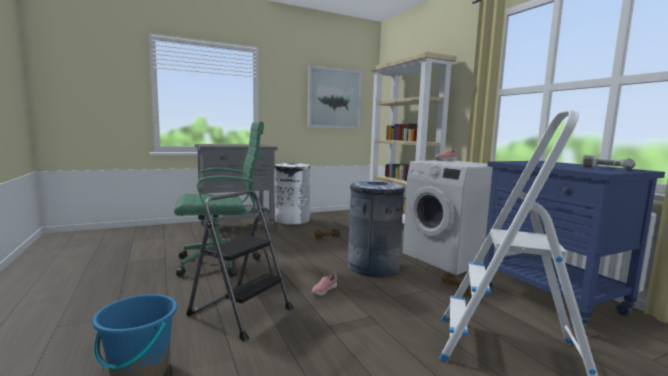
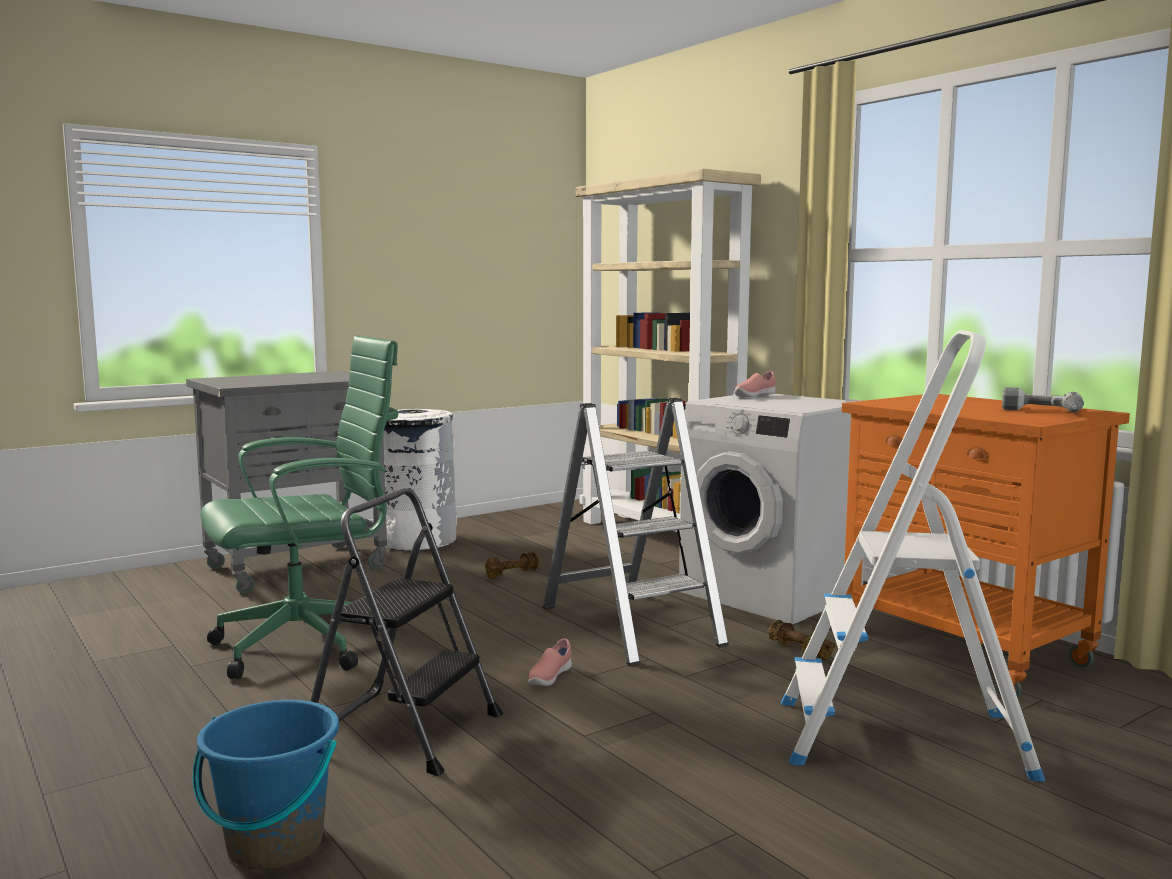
camera: 10 degrees left, 0 degrees up
picture [307,65,362,129] -> none
grey trash can [348,181,405,277] -> grey step ladder [543,398,729,666]
blue cart [483,161,665,331] -> orange cart [842,394,1130,698]

